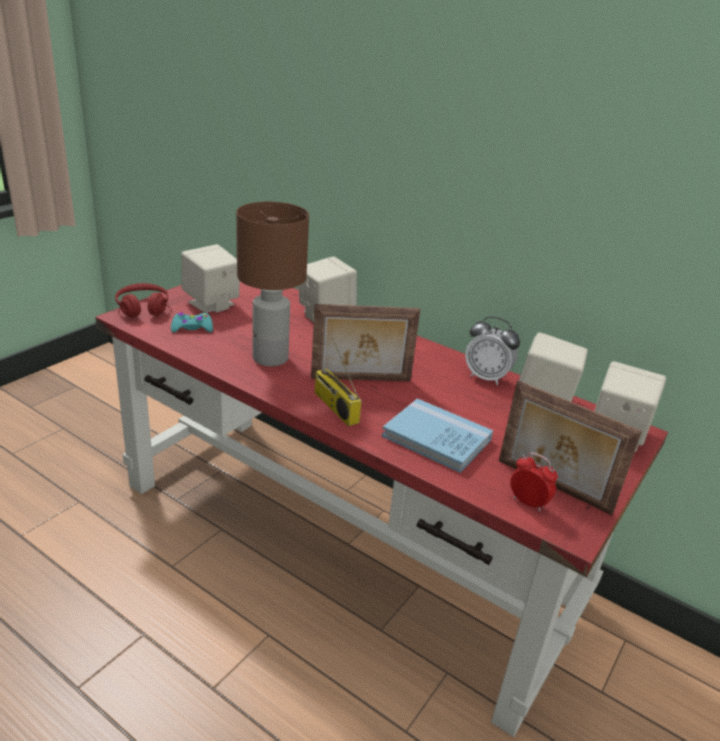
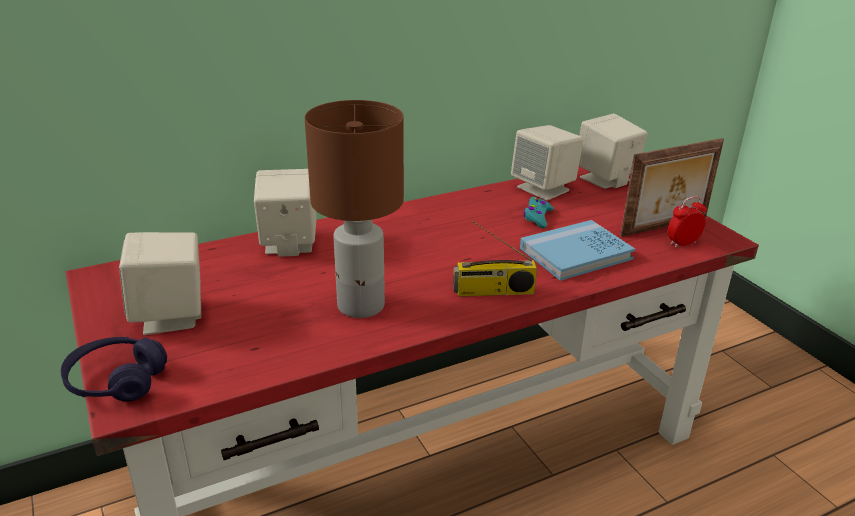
camera: 60 degrees left, 0 degrees up
red headphones [115,283,168,318] -> purple headphones [61,337,167,401]
turquoise game controller [171,312,213,333] -> turquoise game controller moved to [523,197,554,228]
picture frame [311,304,420,381] -> none
alarm clock [465,316,520,385] -> none

